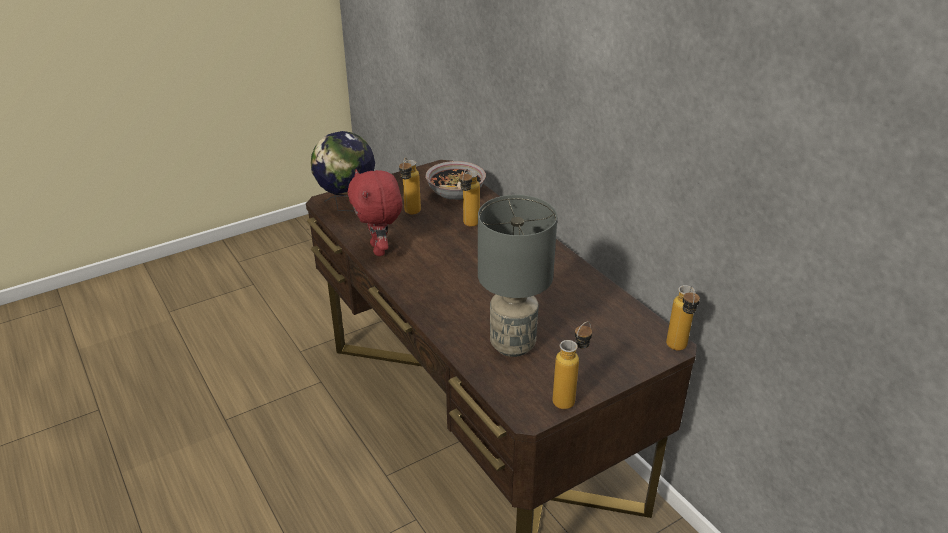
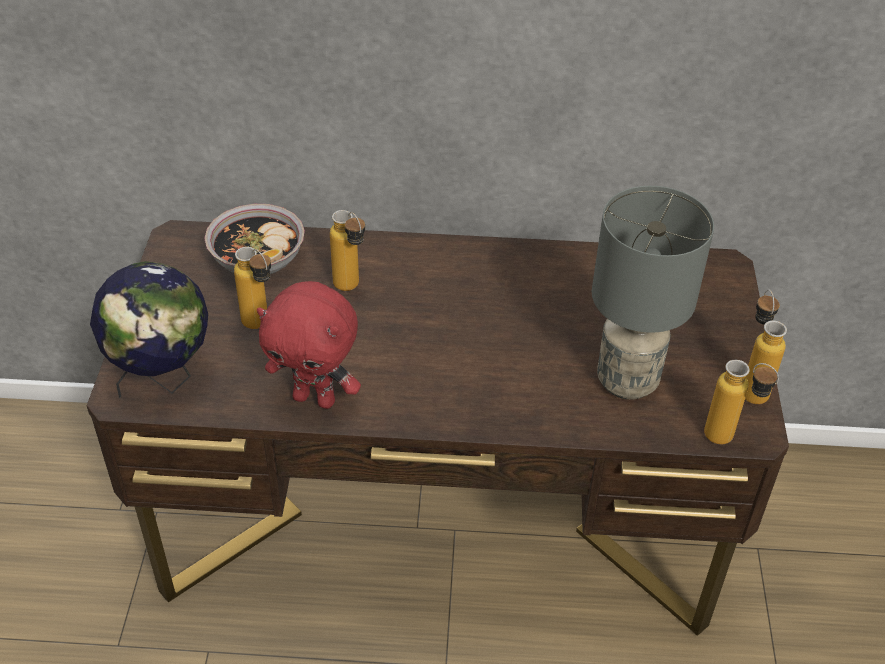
camera: 55 degrees left, 10 degrees up
bottle [666,285,700,351] -> bottle moved to [704,360,779,445]

